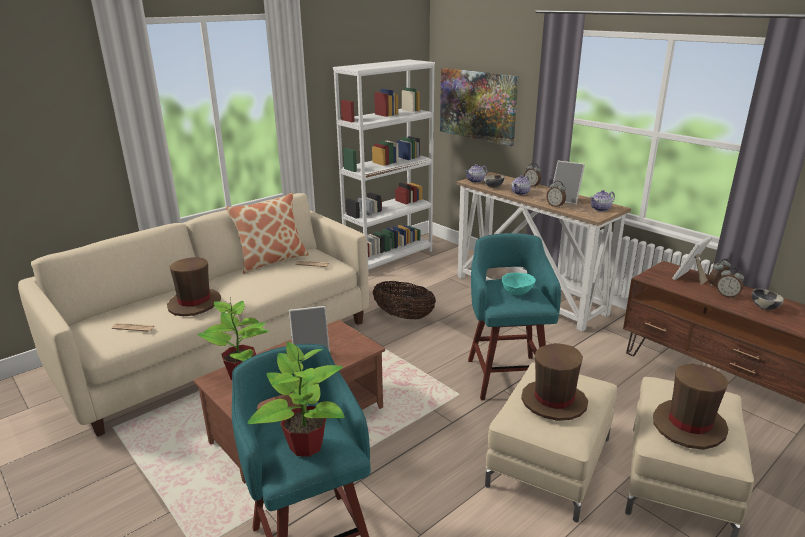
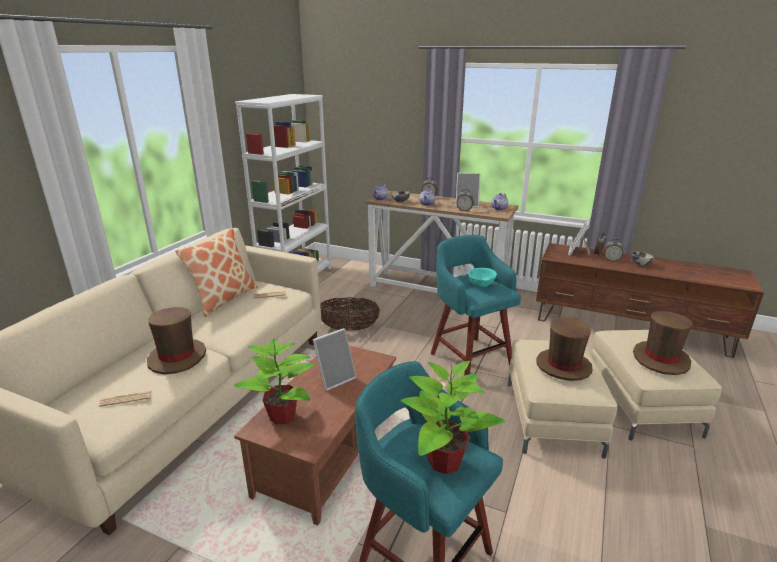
camera: 25 degrees left, 0 degrees up
picture [440,68,518,146] -> none

